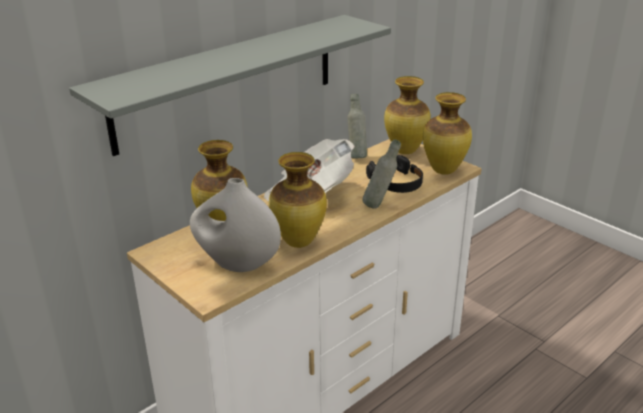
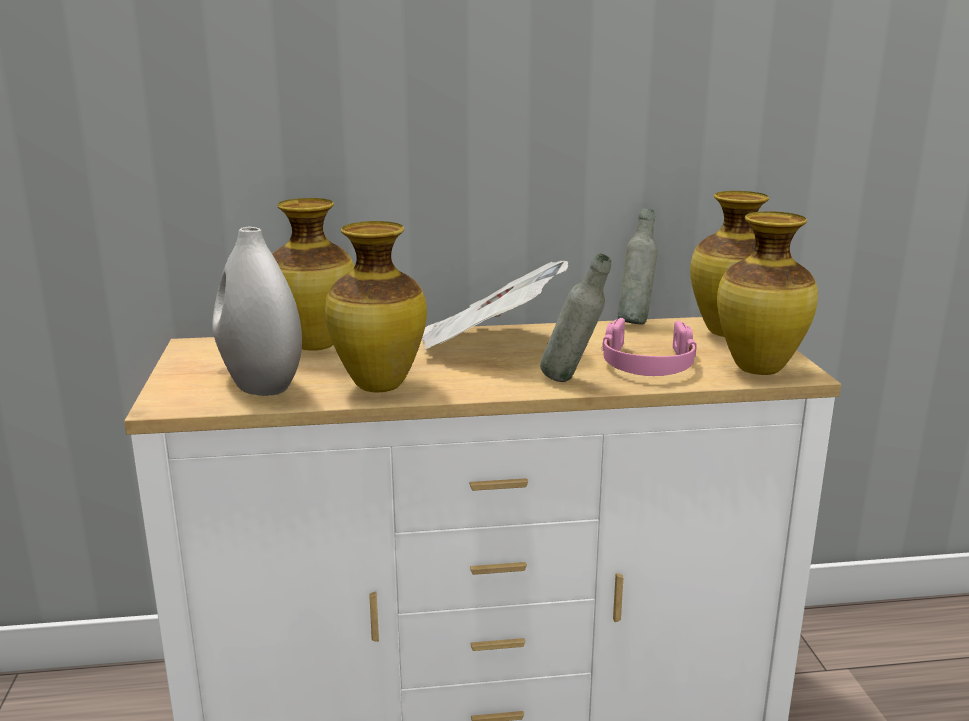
camera: 35 degrees right, 10 degrees down
grey shelf [69,15,391,156] -> none
black headphones [366,155,423,193] -> pink headphones [602,318,697,376]

